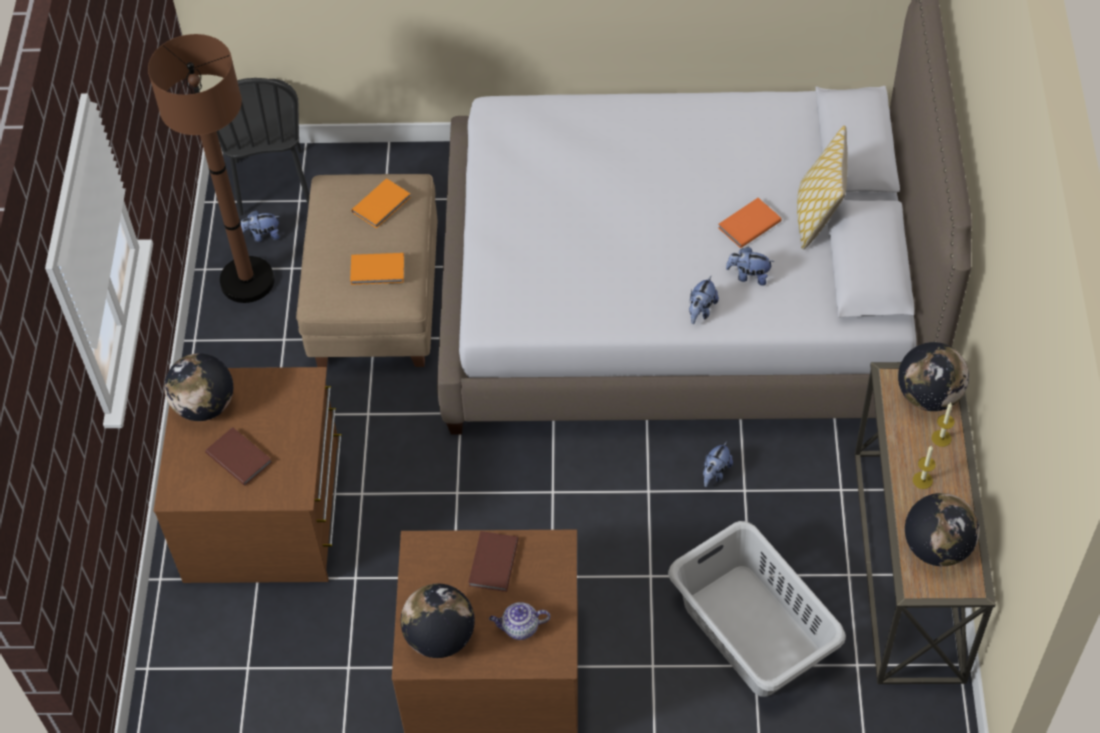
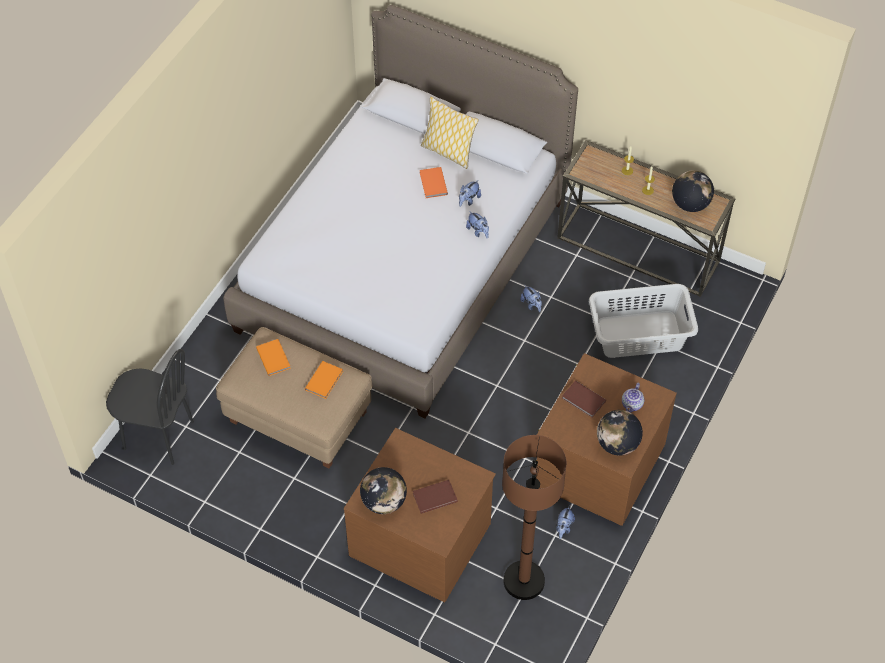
camera: 65 degrees left, 0 degrees up
brown floor lamp [148,34,275,303] -> brown floor lamp moved to [502,435,567,600]
plush toy [241,210,280,242] -> plush toy moved to [556,505,575,539]
globe [898,342,969,411] -> none

